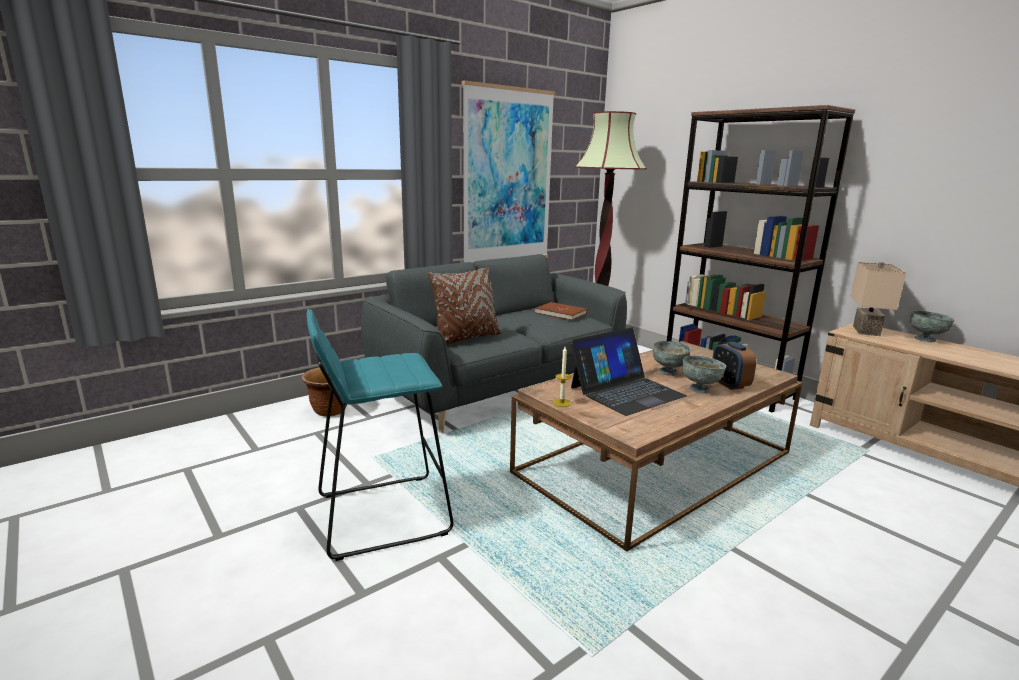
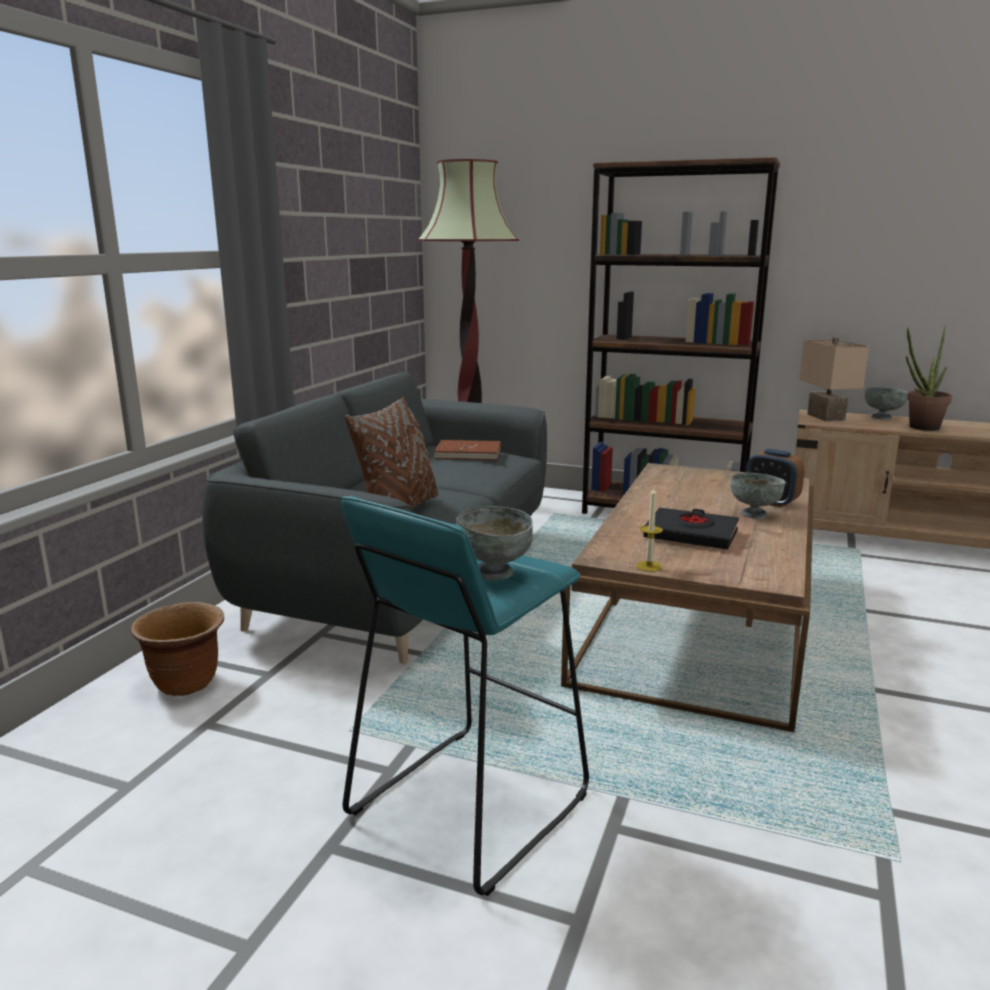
camera: 30 degrees left, 0 degrees up
picture [462,80,555,263] -> none
laptop [570,327,687,416] -> black book [643,508,739,550]
grey bowl [653,341,691,376] -> grey bowl moved to [456,506,533,580]
none -> potted plant [906,327,952,431]

